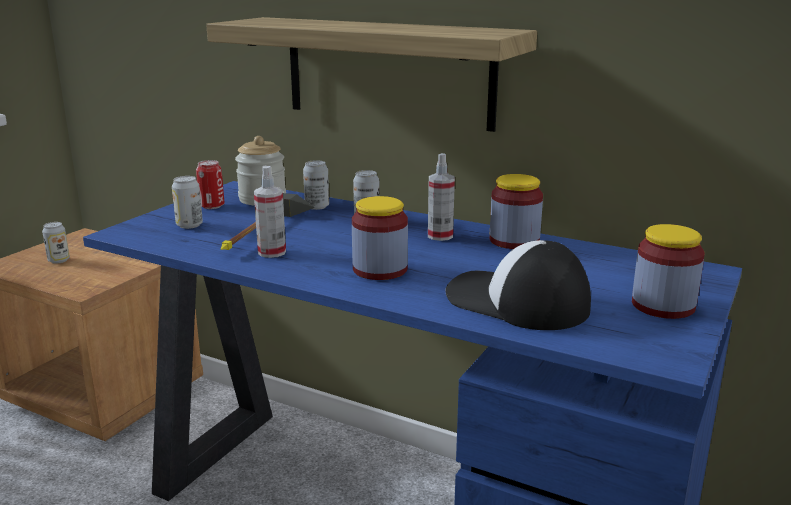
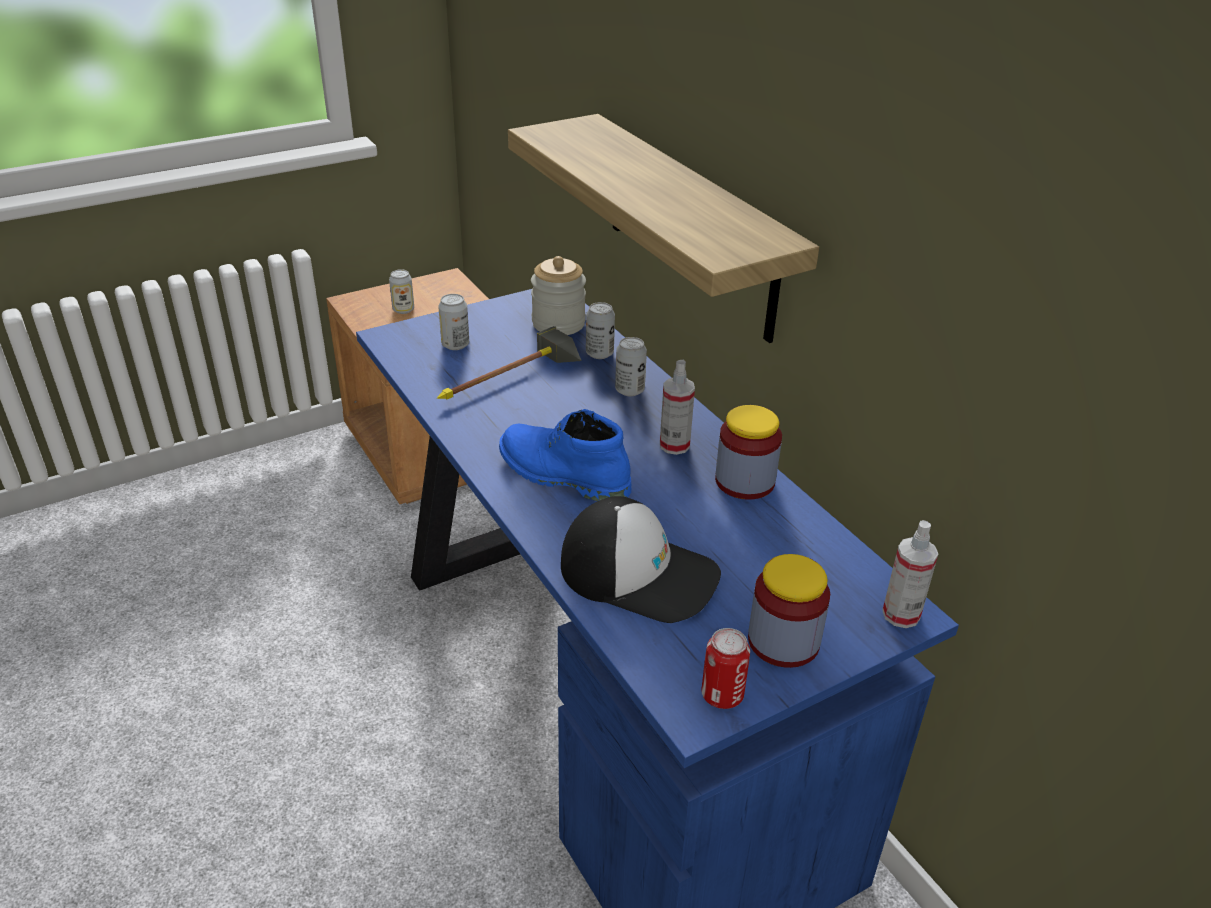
camera: 30 degrees right, 15 degrees up
can [196,160,225,209] -> can moved to [701,628,750,709]
spray bottle [254,166,286,258] -> spray bottle moved to [882,520,938,628]
jar [352,196,408,280] -> blue boot [499,409,631,501]
cap [445,240,591,330] -> cap turned 135 degrees clockwise [561,496,721,623]

